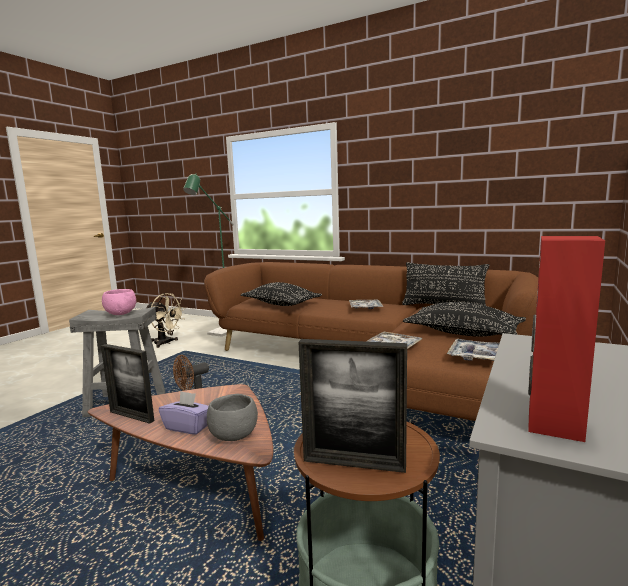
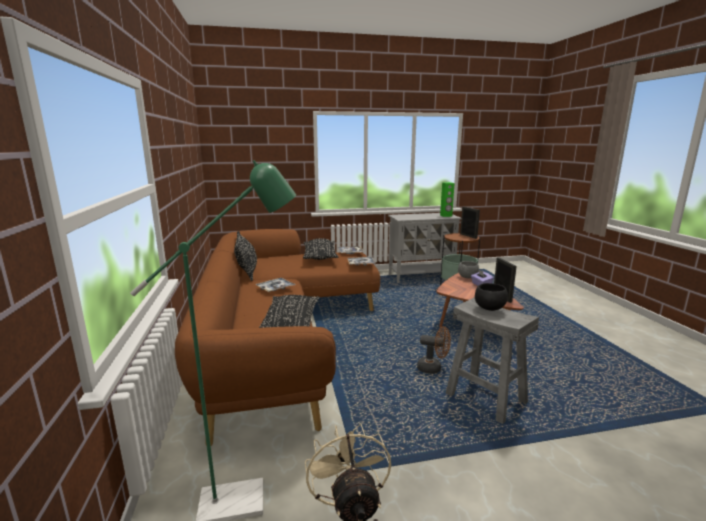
camera: 130 degrees left, 5 degrees up
pink bowl [102,289,136,315] -> black bowl [475,283,508,311]
red speaker [528,236,605,442] -> green speaker [440,182,455,217]

